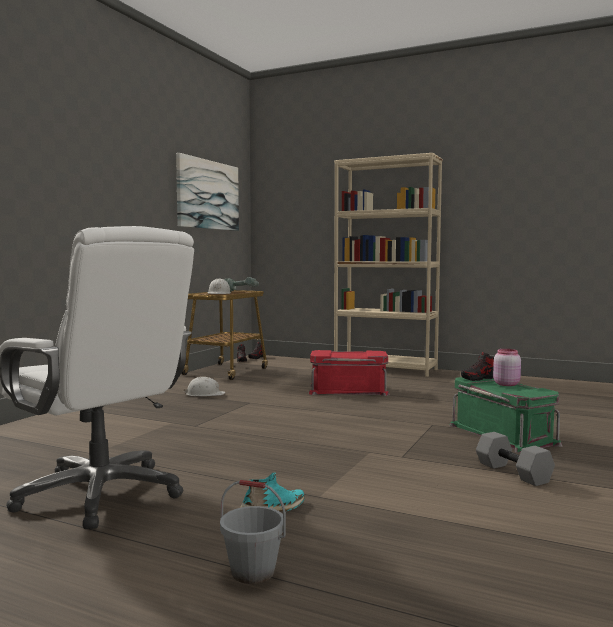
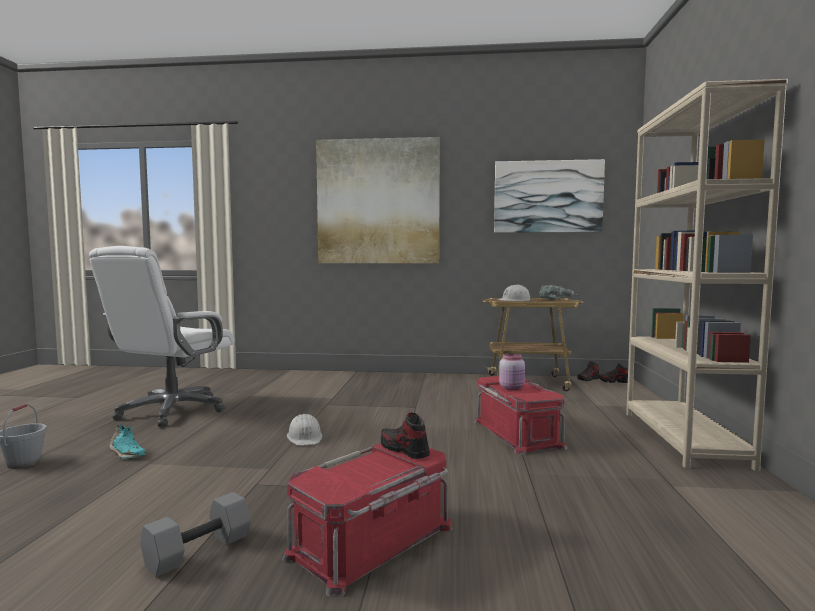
camera: 70 degrees right, 0 degrees up
white hard hat [184,377,225,396] -> white hard hat moved to [287,414,322,446]
green storage box [449,377,562,453] -> red storage box [282,443,453,597]
pink jar [493,349,521,386] -> pink jar moved to [499,353,525,390]
none -> picture [316,137,440,263]

